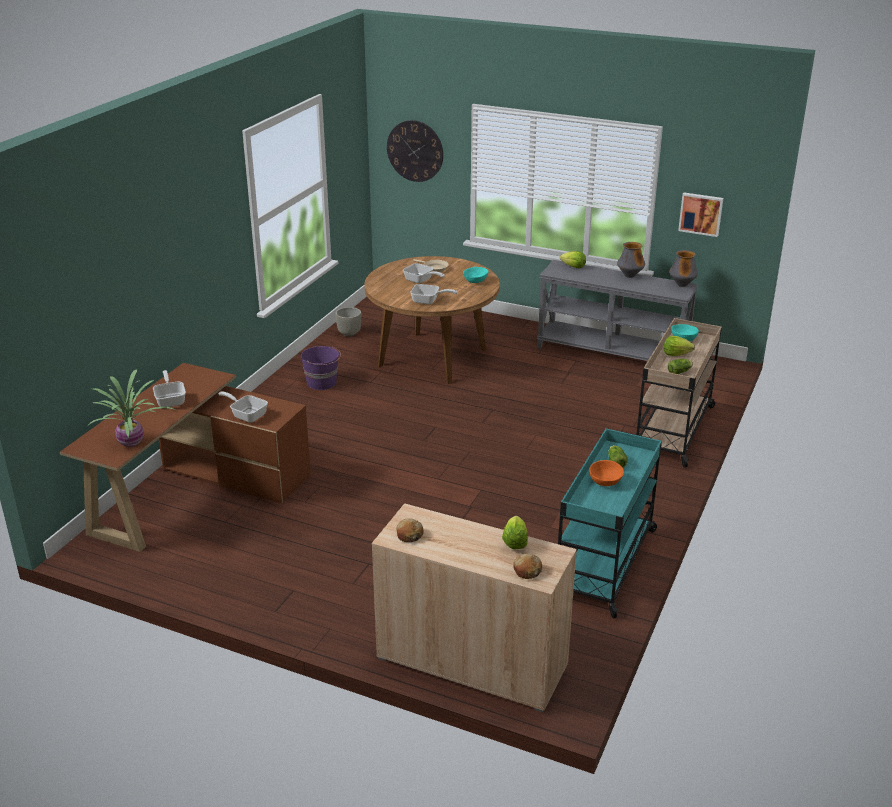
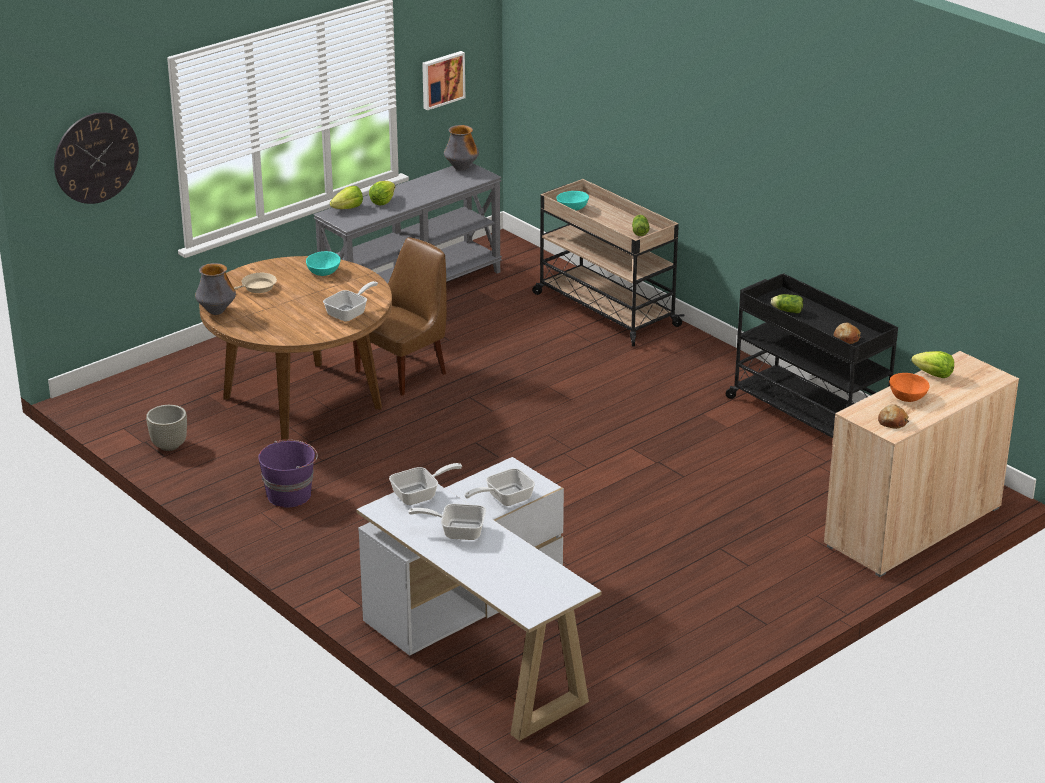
camera: 65 degrees left, 0 degrees up
brown desk [60,363,311,552] -> white desk [356,457,602,741]
potted plant [89,369,175,447] -> none
frying pan [403,263,445,284] -> frying pan moved to [389,463,462,505]
bread [513,554,542,579] -> bread moved to [834,323,861,344]
turquoise cart [558,428,662,619] -> black cart [726,273,898,438]
orange bowl [589,460,624,486] -> orange bowl moved to [889,373,930,402]
vase [617,242,645,278] -> vase moved to [195,263,236,315]
lettuce [664,336,695,356] -> lettuce moved to [369,181,395,205]
none -> brown chair [353,237,446,396]

